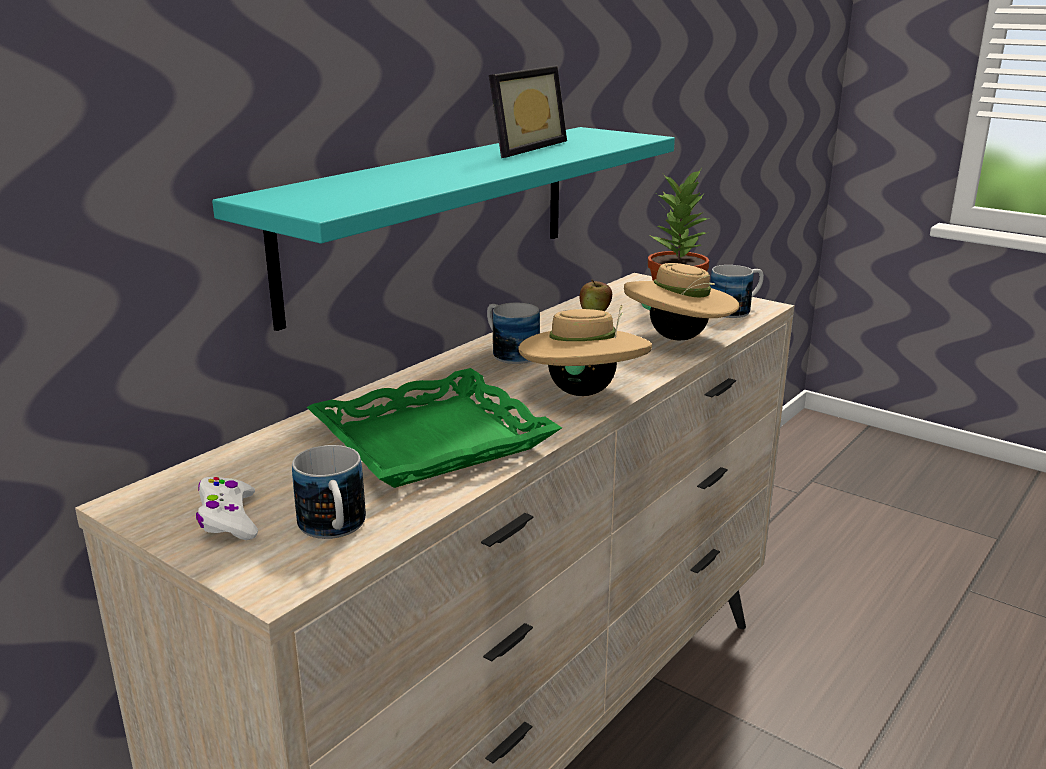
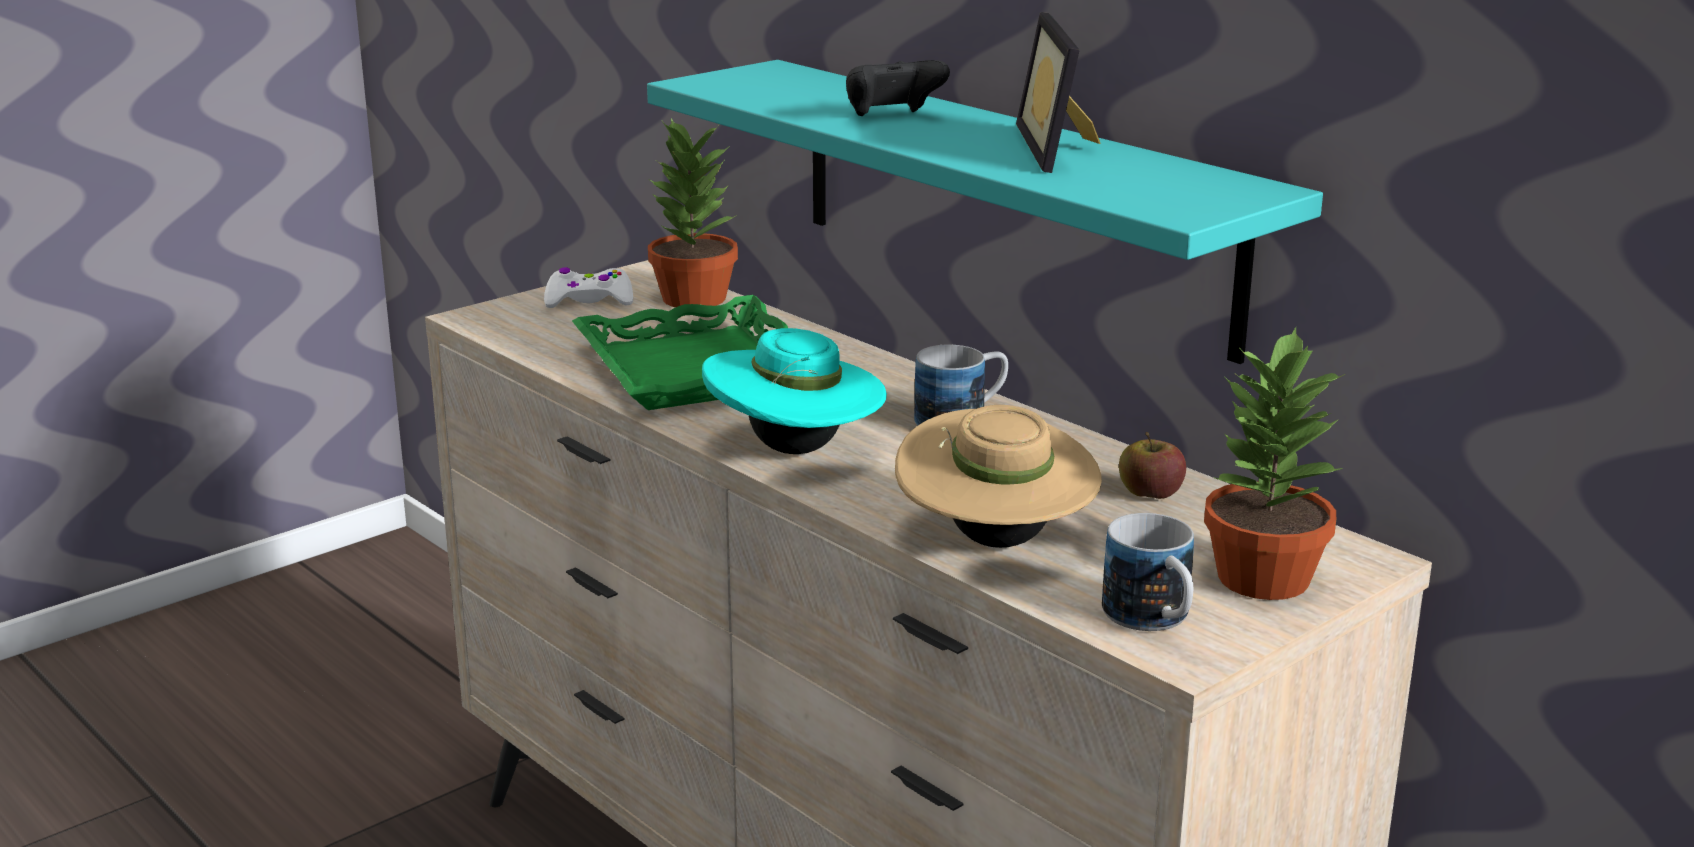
camera: 100 degrees right, 0 degrees up
mug [292,445,366,539] -> none
picture frame [489,65,567,158] -> picture frame turned 45 degrees clockwise [1016,12,1101,173]
beige hat [518,305,652,396] -> turquoise hat [702,328,887,454]
none -> potted plant [648,119,738,307]
none -> black game controller [846,60,950,116]

